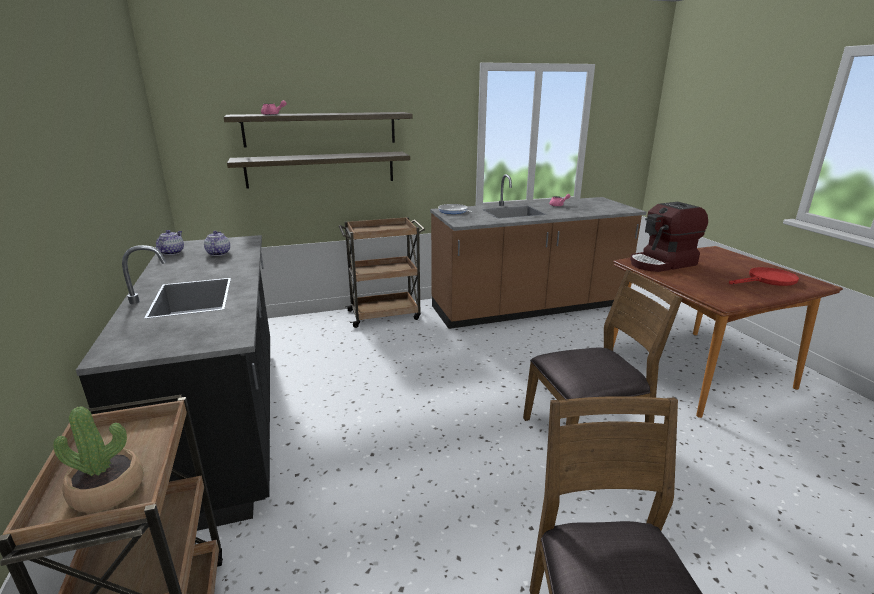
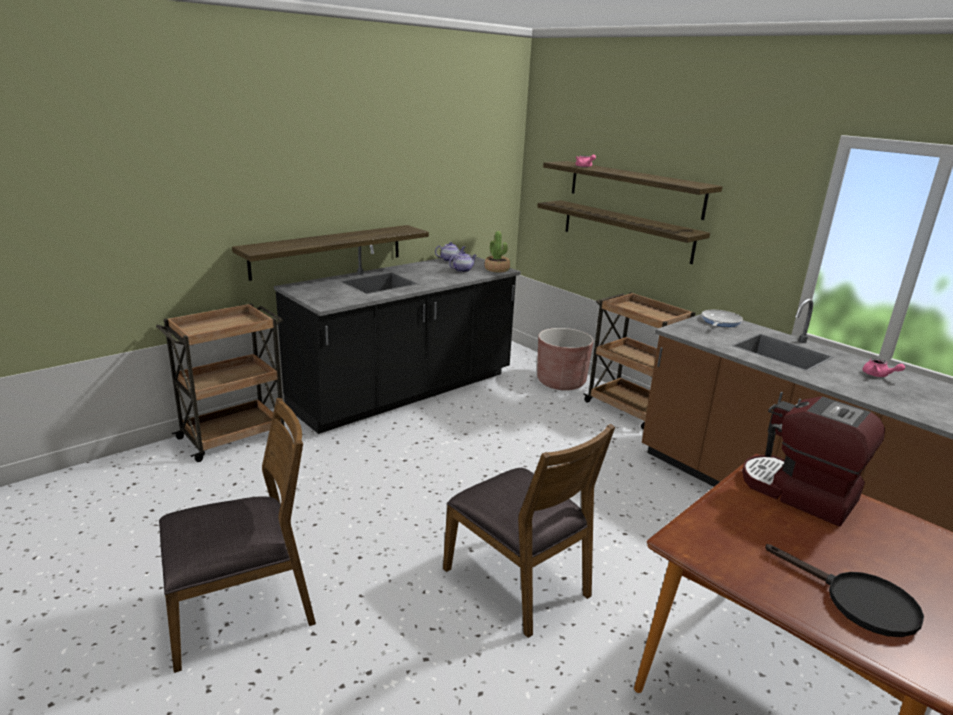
camera: 65 degrees right, 0 degrees up
potted plant [53,406,144,513] -> potted plant moved to [484,231,510,272]
red frying pan [729,267,799,286] -> black frying pan [765,544,924,637]
none -> shelf [232,225,429,281]
none -> brown planter [537,328,594,390]

